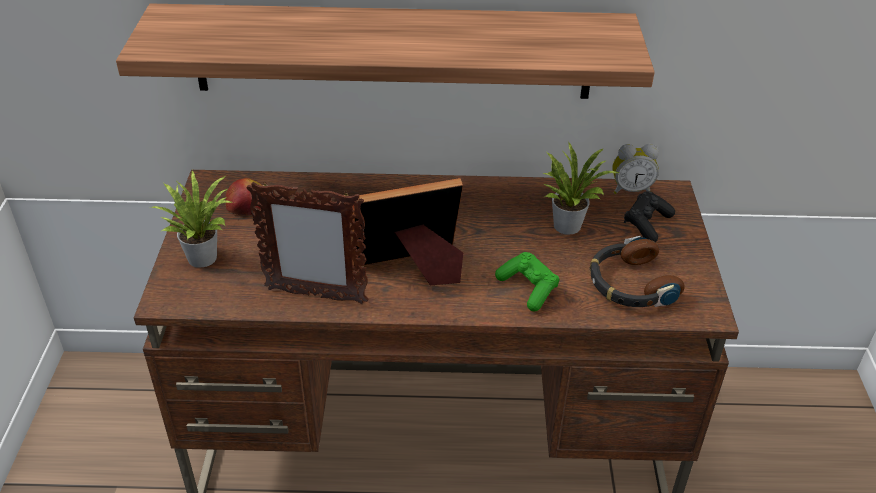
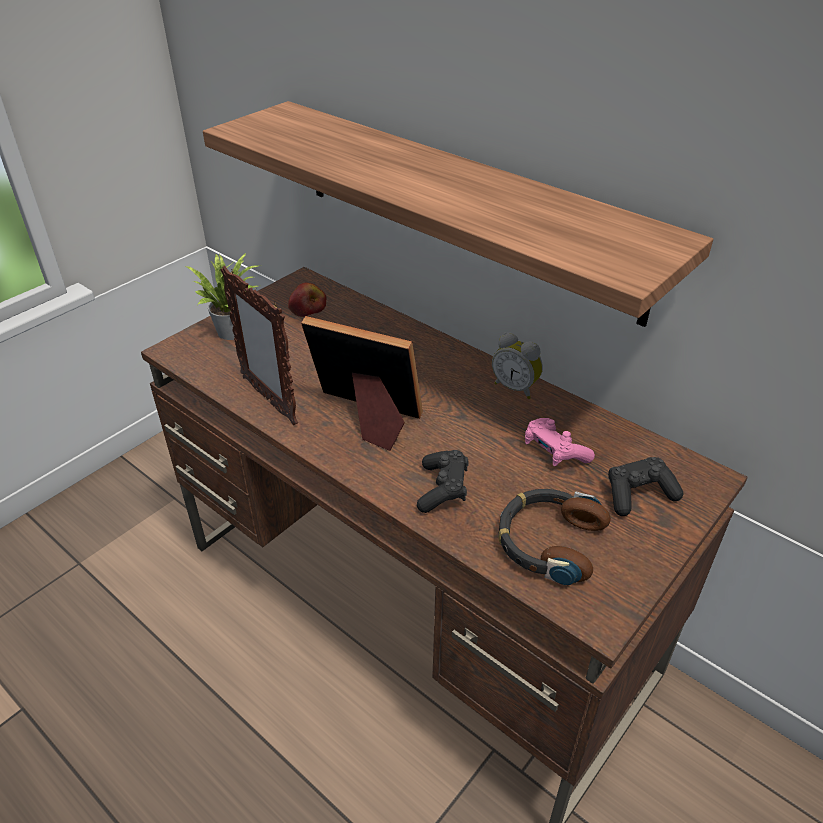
camera: 40 degrees right, 0 degrees up
green game controller [495,252,559,311] -> black game controller [417,450,469,513]
potted plant [542,142,619,234] -> pink game controller [525,418,595,466]
alarm clock [612,144,659,194] -> alarm clock moved to [492,333,543,399]

